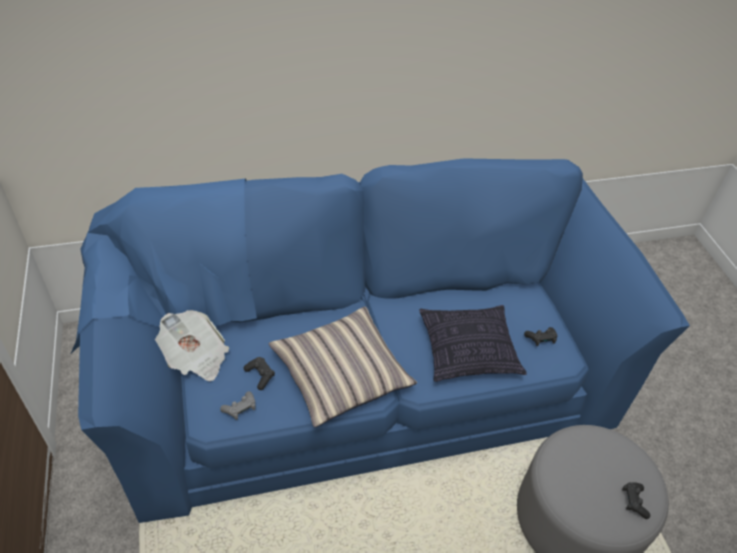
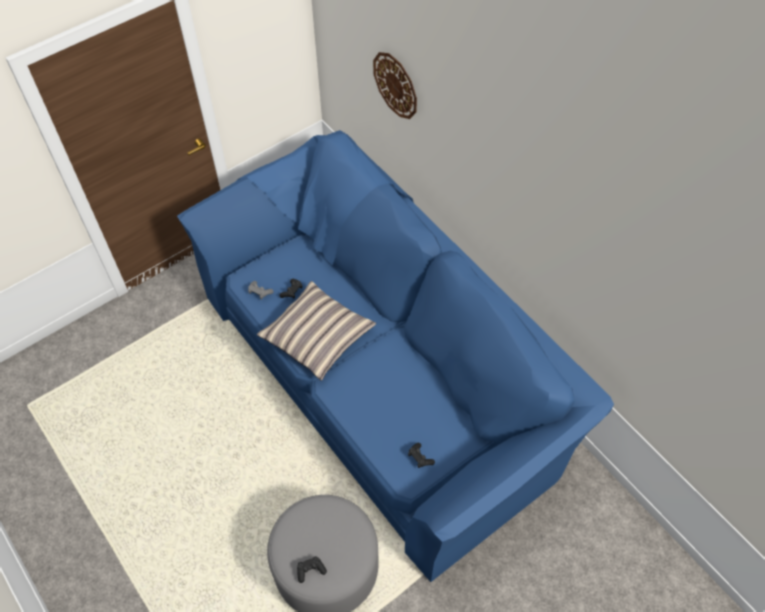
camera: 70 degrees right, 10 degrees up
newspaper [155,310,229,381] -> none
pillow [419,305,527,382] -> none
none -> wall clock [373,52,417,119]

